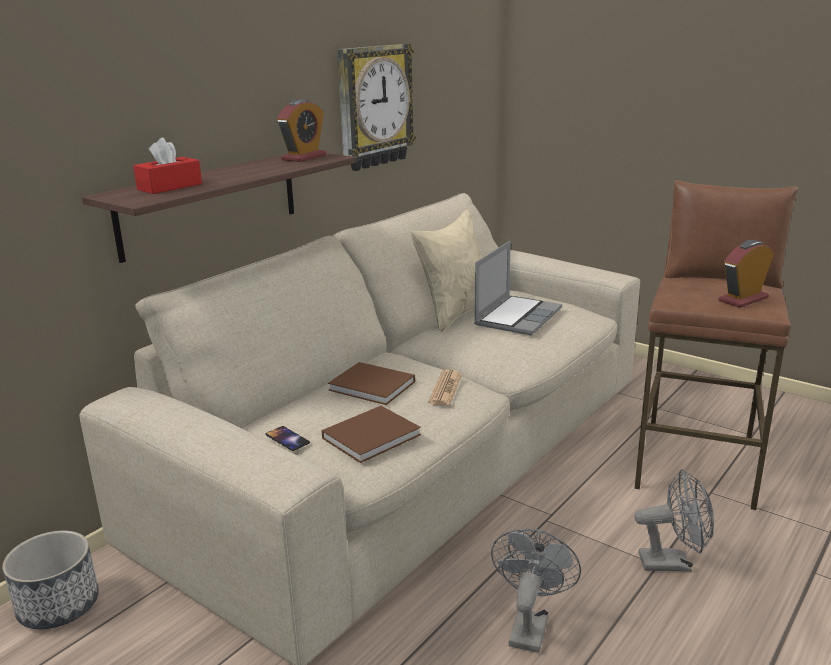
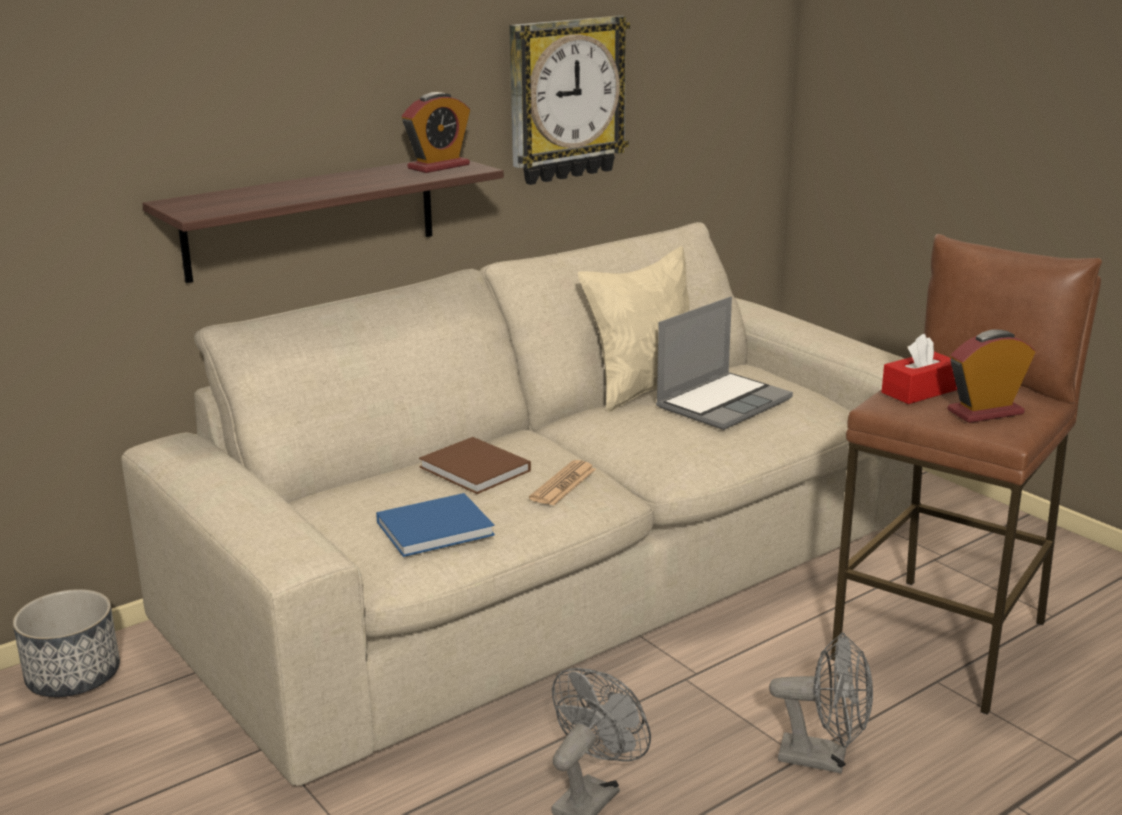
camera: 15 degrees right, 0 degrees up
red tissue box [133,138,202,194] -> red tissue box moved to [882,334,957,404]
phone [266,426,310,451] -> none
brown book [322,406,421,463] -> blue book [376,493,495,557]

